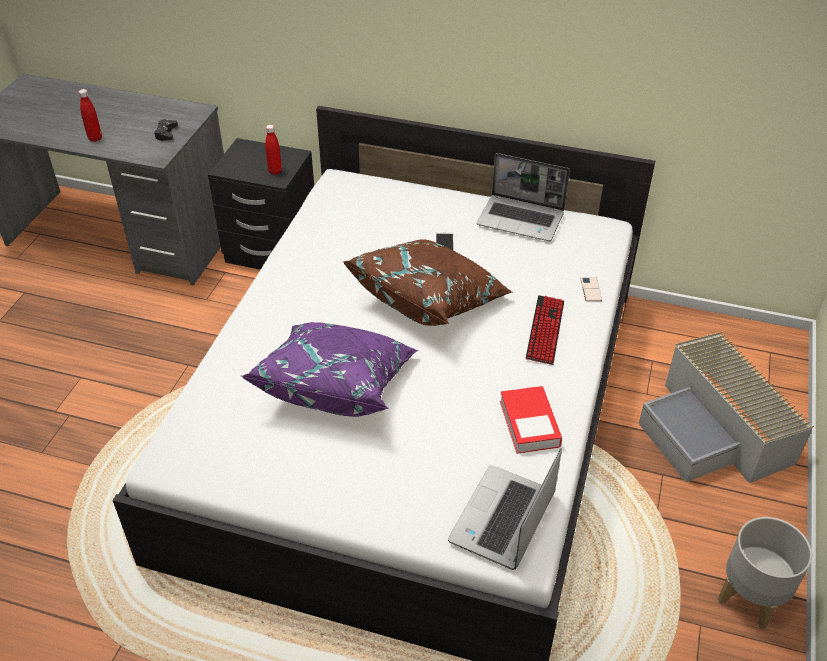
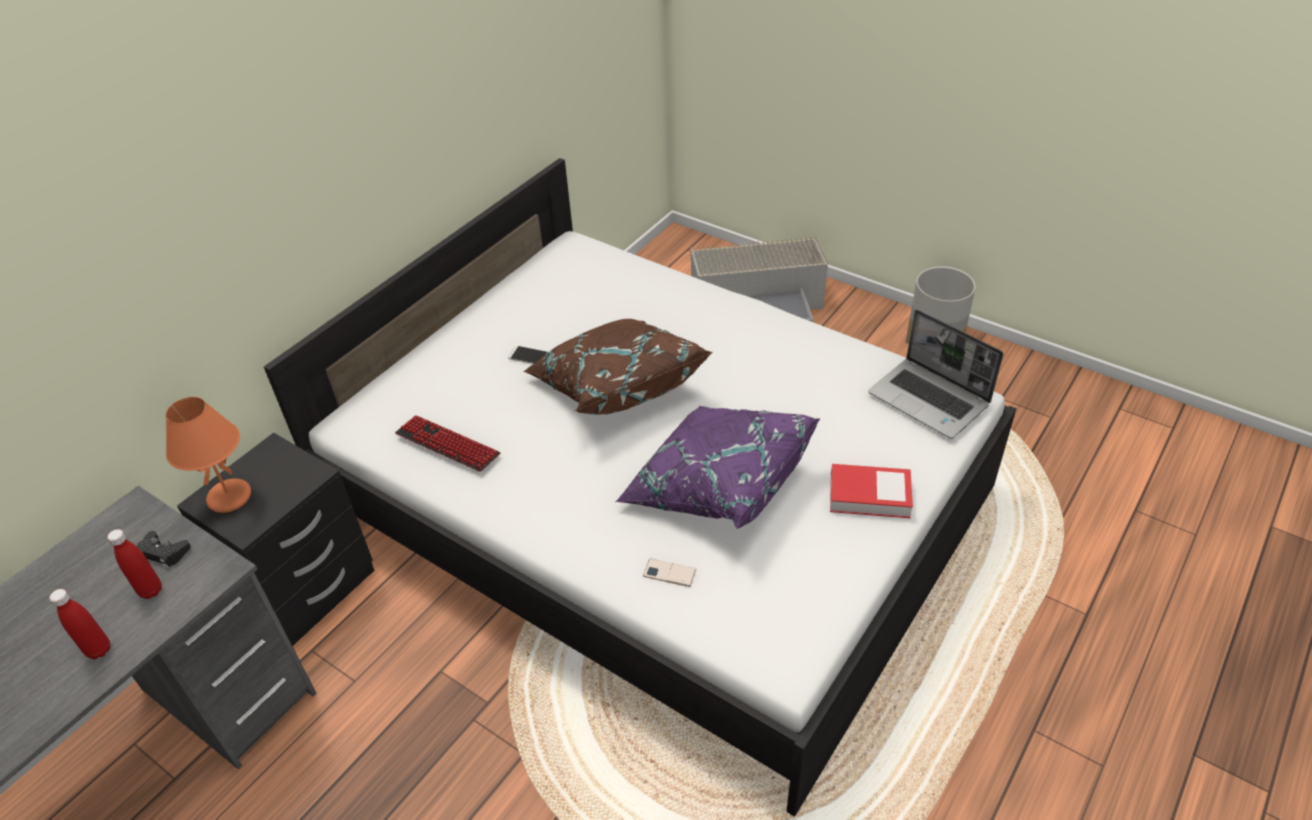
camera: 70 degrees left, 0 degrees up
red bottle [265,125,282,175] -> red bottle moved to [107,529,162,599]
laptop [477,153,570,241] -> none
book [500,386,562,454] -> book moved to [830,464,913,518]
keyboard [526,295,564,365] -> keyboard moved to [395,415,500,472]
phone [580,277,602,301] -> phone moved to [643,558,696,587]
none -> orange table lamp [166,397,251,513]

